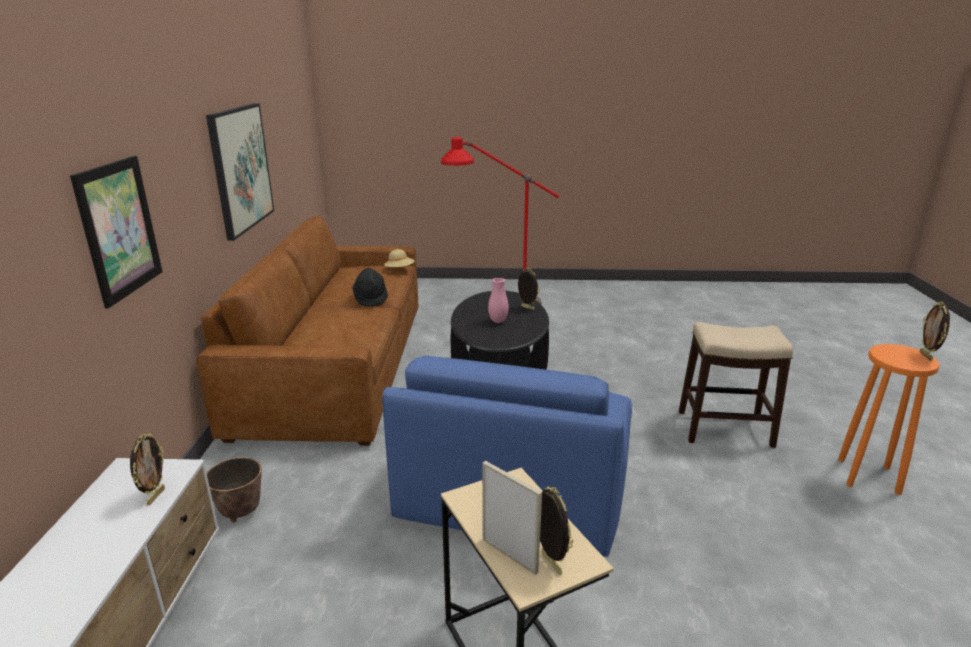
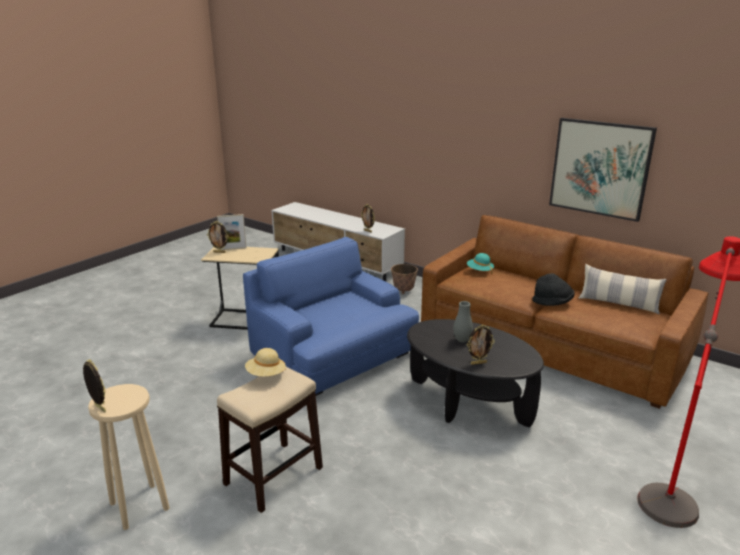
camera: 125 degrees right, 0 degrees up
picture [70,156,162,309] -> none
beige hat [384,249,414,267] -> beige hat moved to [245,348,286,377]
pink vase [488,278,509,323] -> grey vase [453,301,473,342]
orange stool [838,344,940,495] -> beige stool [88,384,169,530]
none -> turquoise hat [467,253,494,275]
none -> pillow [579,264,666,314]

